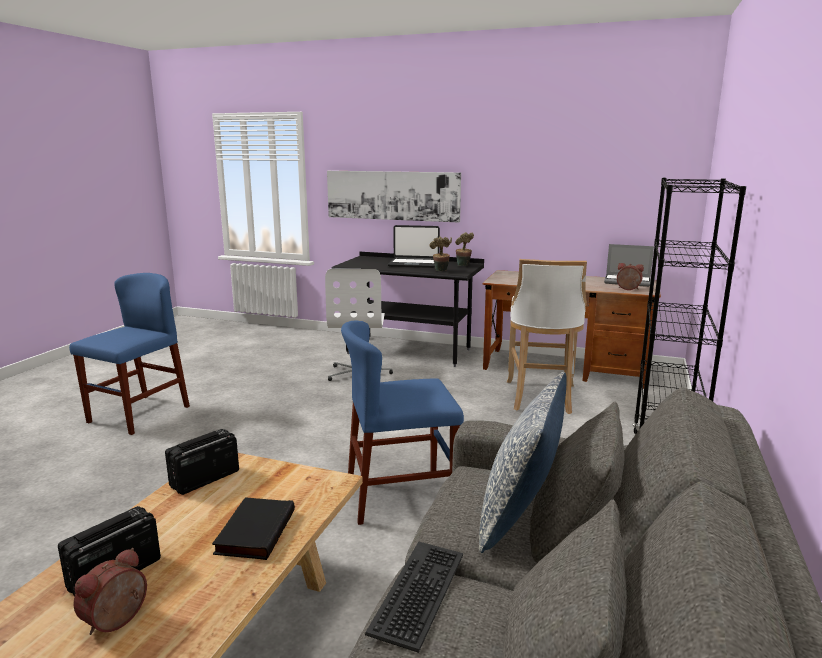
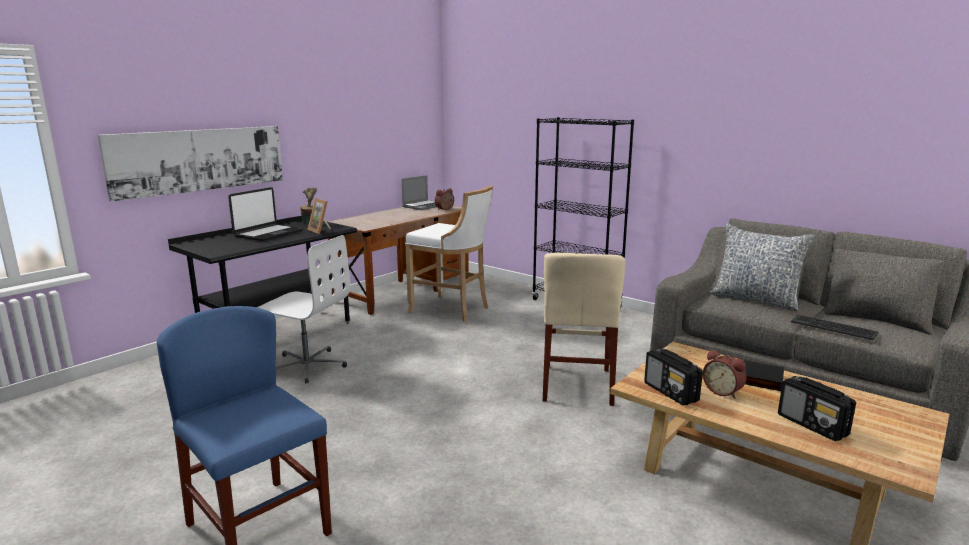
camera: 70 degrees left, 0 degrees up
alarm clock [74,548,147,635] -> alarm clock moved to [703,349,747,399]
blue chair [341,321,464,525] -> beige chair [543,253,625,406]
potted plant [430,236,452,271] -> picture frame [307,198,330,234]

